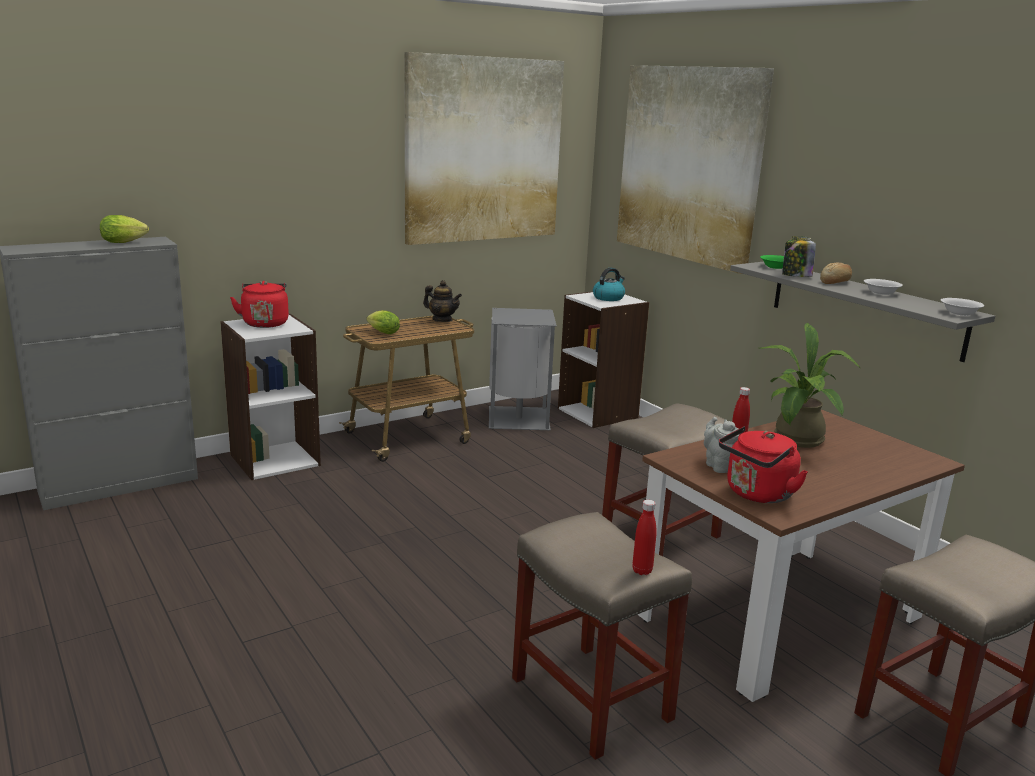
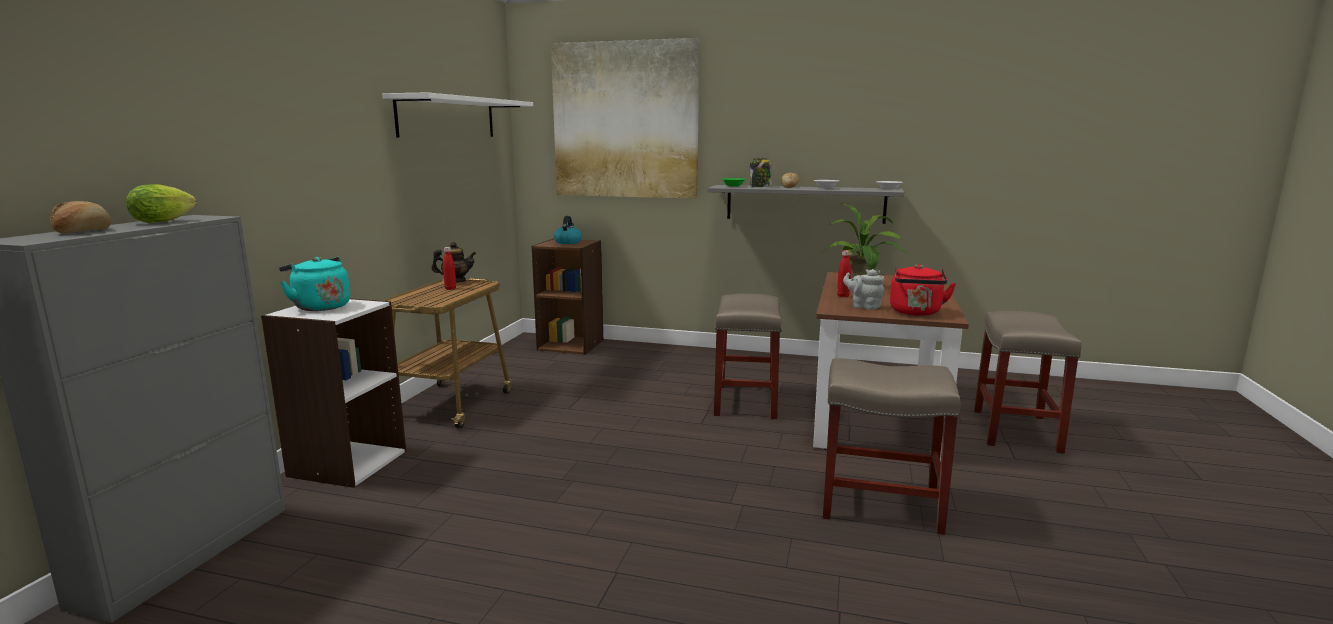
camera: 40 degrees left, 5 degrees down
red kettle [230,281,289,328] -> turquoise kettle [279,257,350,311]
lettuce [366,310,400,334] -> none
picture [405,52,564,245] -> white shelf [382,92,533,138]
grey trash can [489,308,557,430] -> none
white bookcase [558,292,649,428] -> brown bookcase [532,238,604,355]
red bottle [632,500,657,575] -> red bottle moved to [443,247,456,290]
none -> bread [50,201,112,233]

